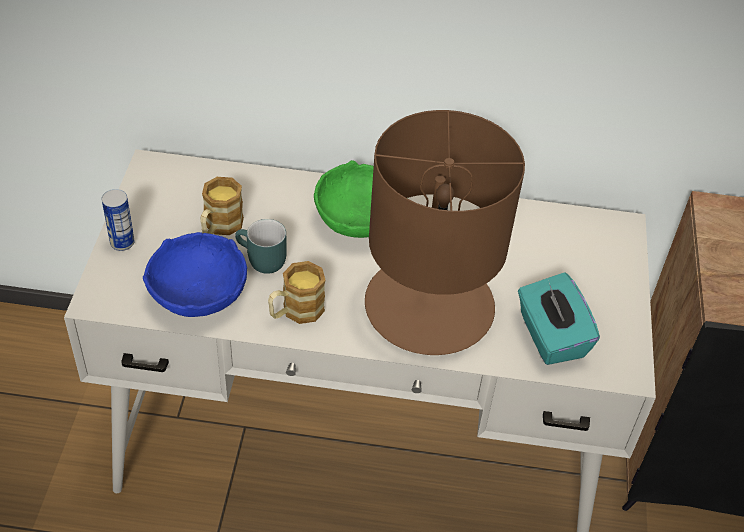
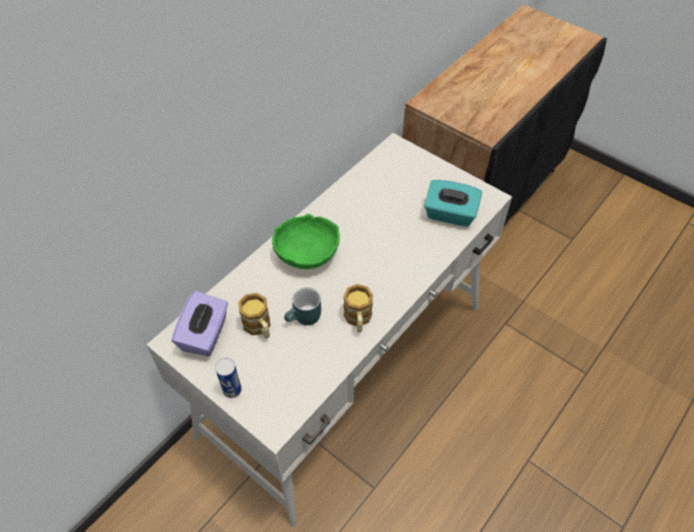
camera: 55 degrees left, 5 degrees up
blue bowl [143,232,247,317] -> none
brown table lamp [365,110,525,355] -> none
none -> purple tissue box [172,291,228,356]

